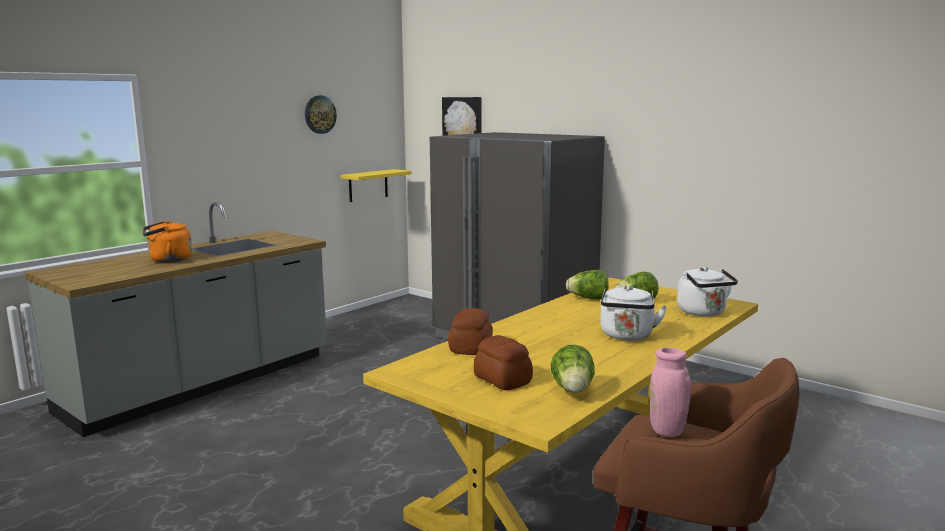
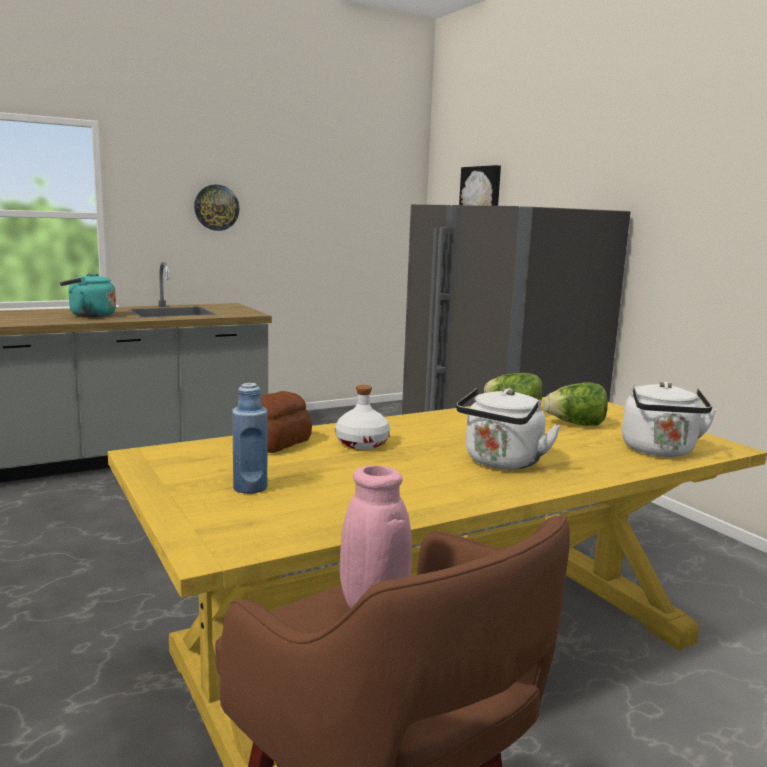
camera: 20 degrees right, 0 degrees up
orange kettle [143,220,192,262] -> turquoise kettle [60,273,116,317]
wall clock [305,95,337,134] -> wall clock moved to [194,185,239,231]
yellow shelf [340,169,412,202] -> none
bread [474,335,533,390] -> blue bottle [232,383,268,494]
lettuce [551,345,595,393] -> none
none -> white bottle [335,385,390,449]

